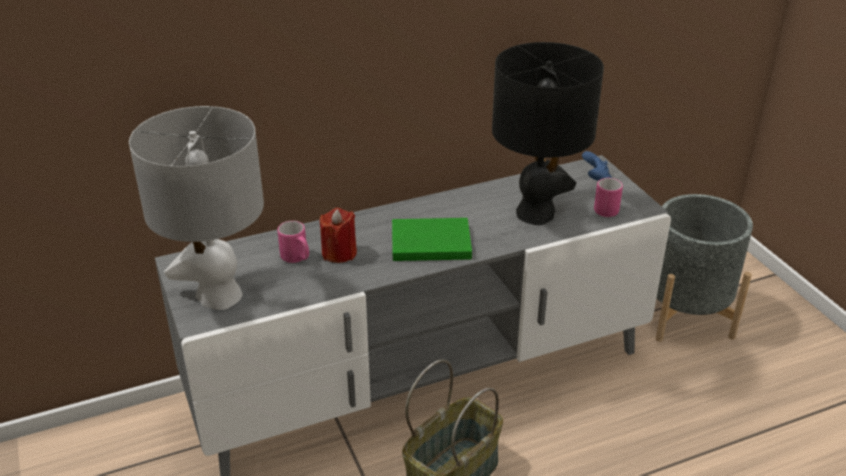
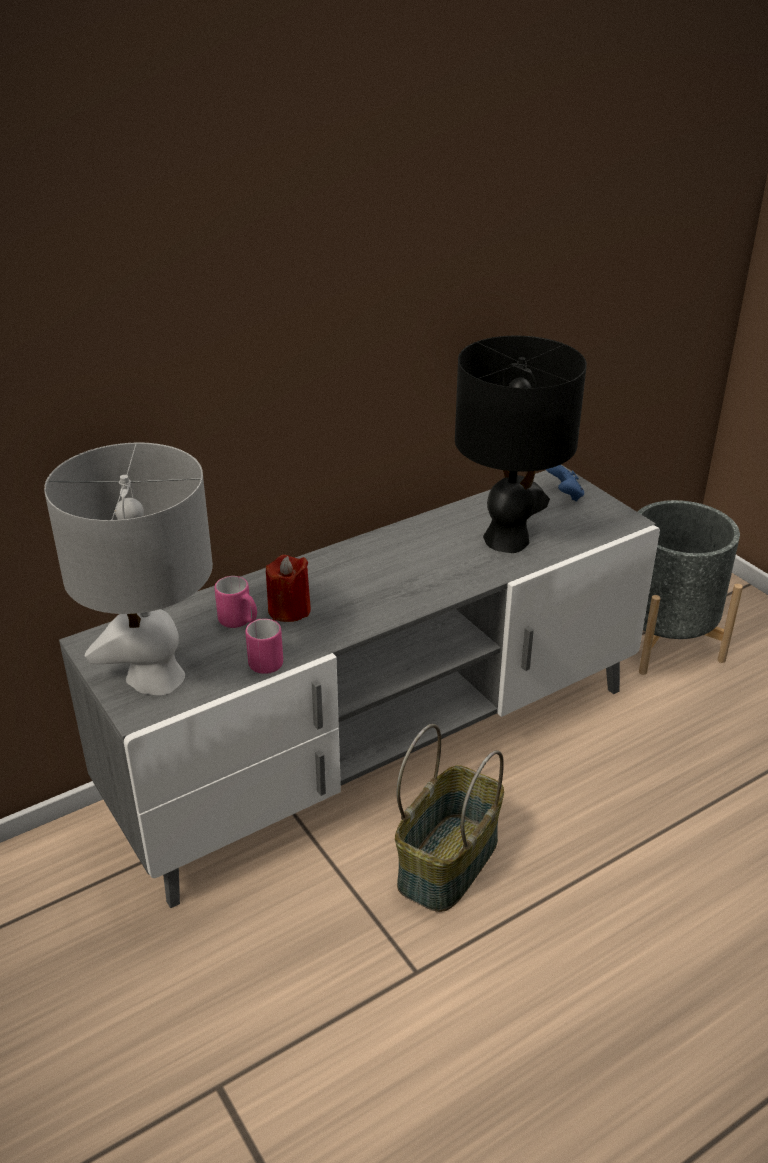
camera: 10 degrees left, 0 degrees up
green book [392,218,472,261] -> none
pink mug [594,178,623,217] -> pink mug moved to [245,619,283,674]

